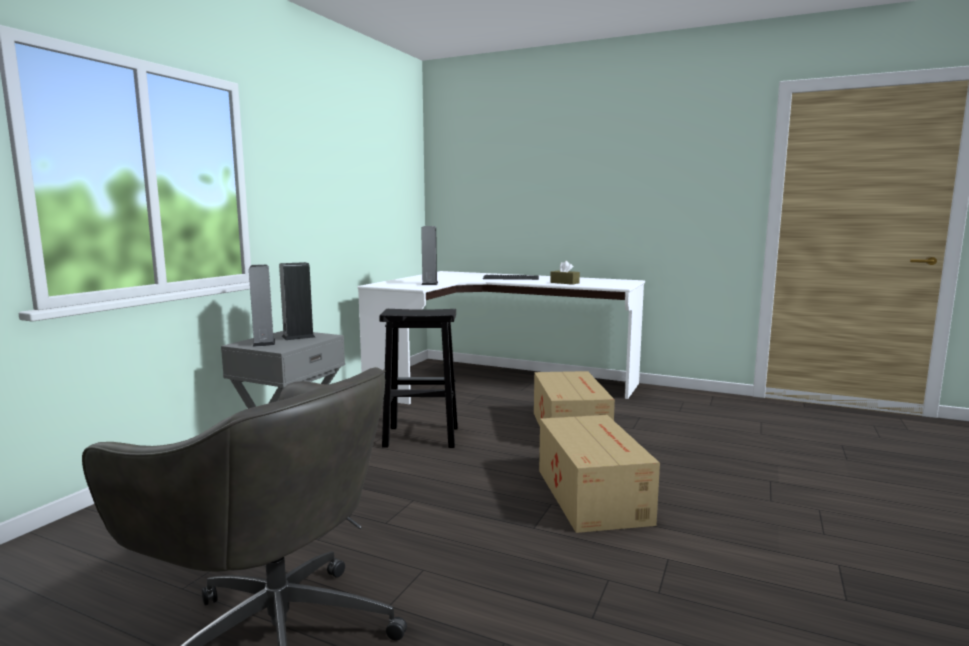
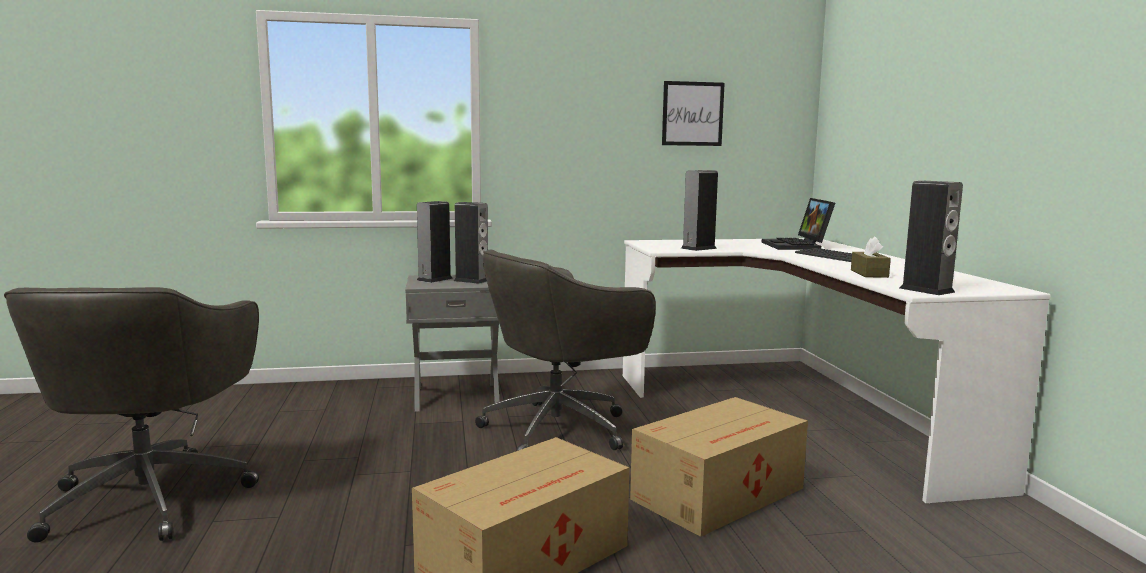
camera: 55 degrees right, 0 degrees up
black stool [379,309,458,448] -> grey office chair [475,249,656,451]
none -> picture [662,81,725,146]
none -> laptop [762,198,835,250]
none -> speaker [900,181,963,295]

